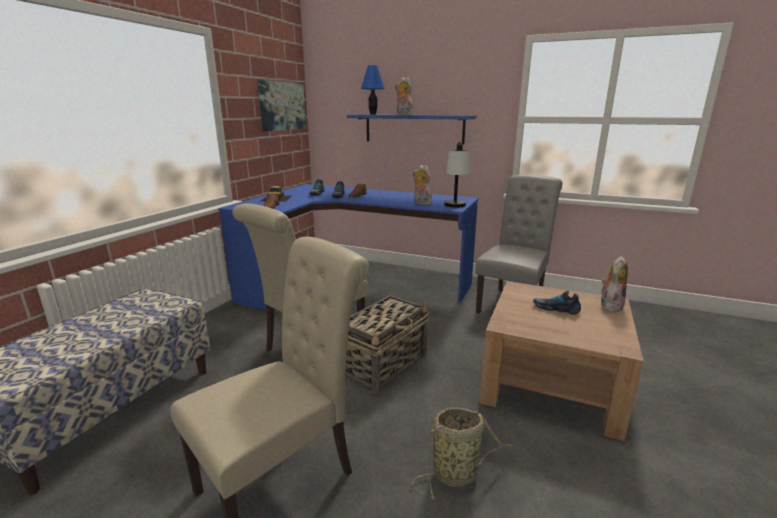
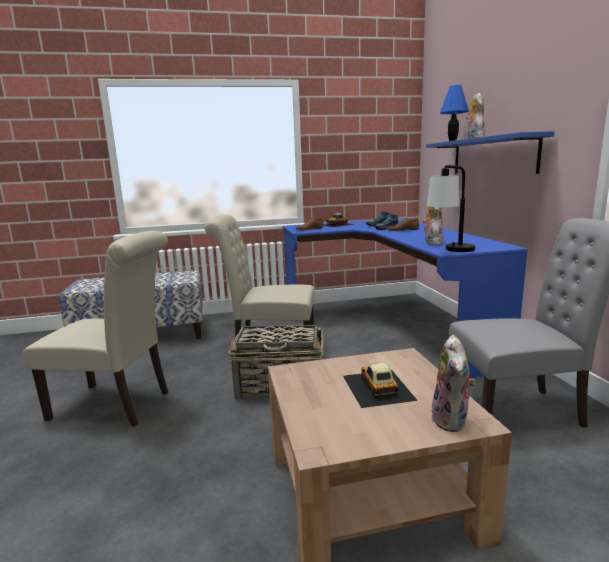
camera: 55 degrees right, 5 degrees down
picture [258,80,306,132] -> none
basket [412,407,513,500] -> none
shoe [533,290,581,315] -> toy car [343,363,418,408]
plush toy [601,256,628,313] -> plush toy turned 90 degrees clockwise [431,335,476,432]

